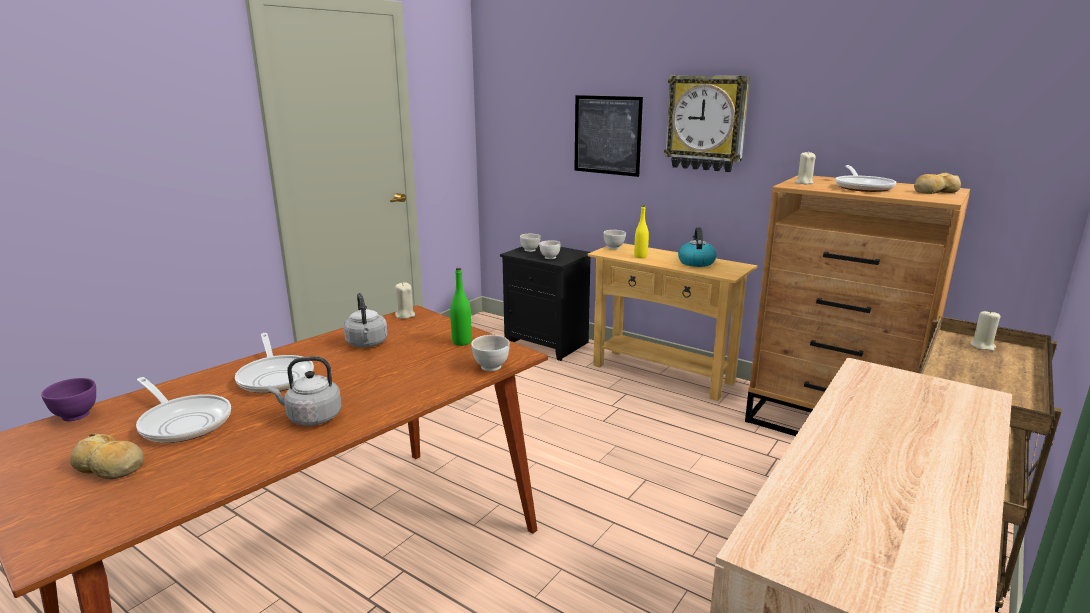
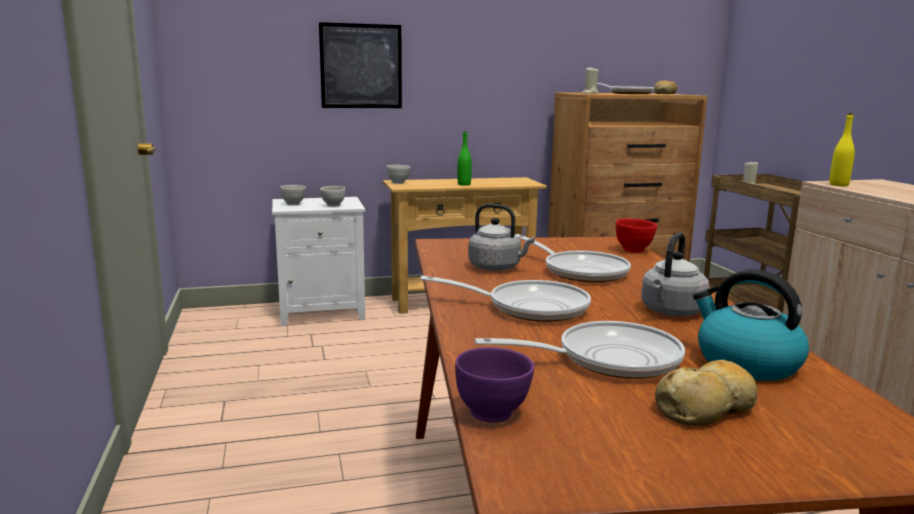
camera: 50 degrees left, 5 degrees down
beige candle [395,282,415,319] -> none
green bottle [450,268,472,346] -> green bottle moved to [458,131,472,186]
white bowl [471,335,510,371] -> red bowl [616,219,657,253]
black nightstand [500,246,591,361] -> white nightstand [272,197,365,326]
yellow bottle [634,205,649,258] -> yellow bottle moved to [829,113,855,186]
wall clock [664,76,750,172] -> none
kettle [678,227,716,267] -> kettle moved to [693,269,809,381]
none -> frying pan [515,234,631,282]

